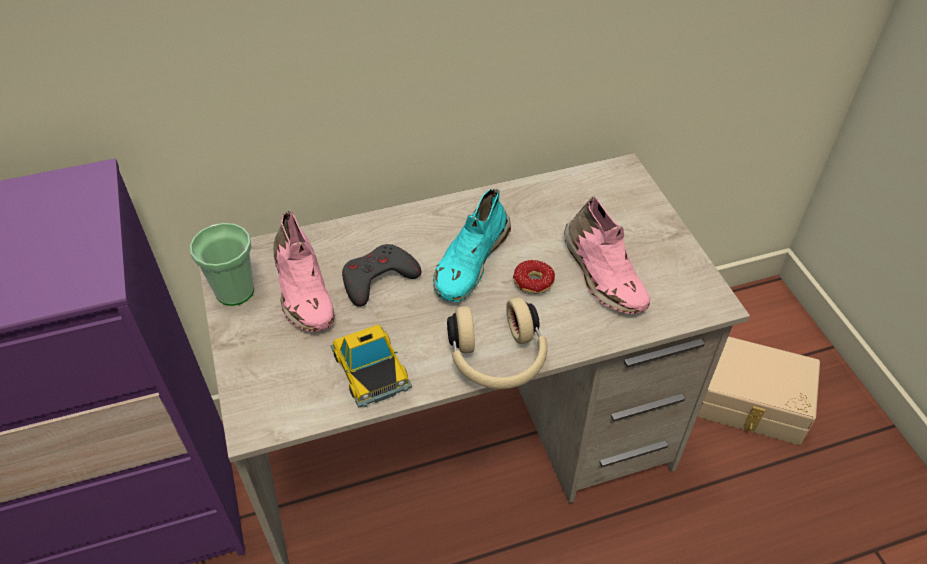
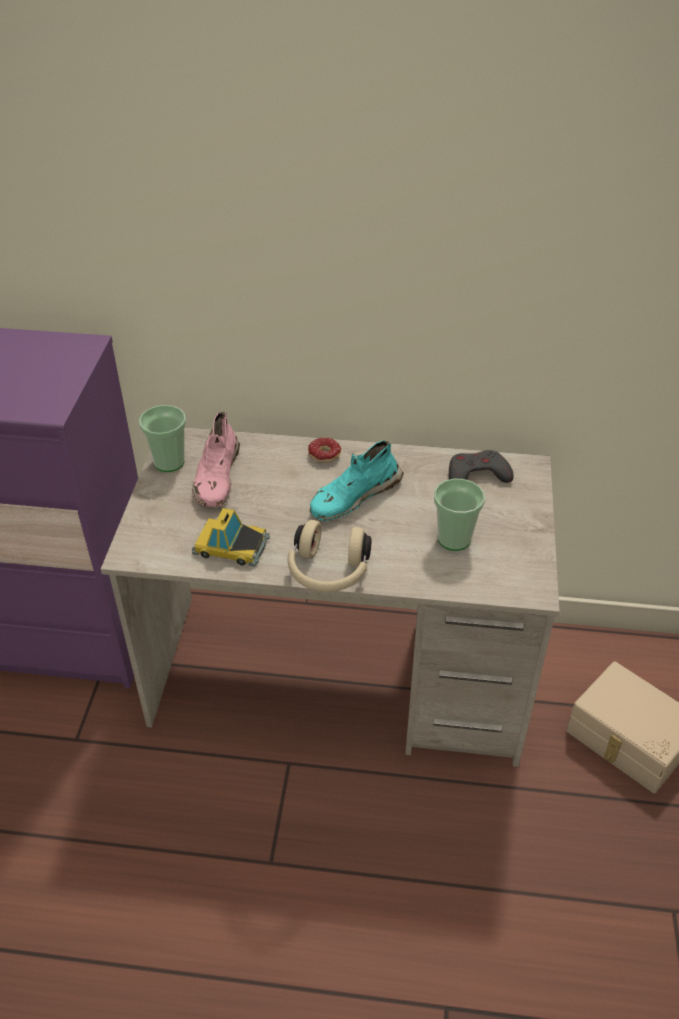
camera: 25 degrees right, 5 degrees down
toy car [331,324,412,408] -> toy car turned 75 degrees counterclockwise [192,508,270,566]
grey game controller [342,244,421,307] -> grey game controller moved to [449,450,514,483]
donut [513,260,555,294] -> donut moved to [308,437,341,463]
pink shoe [564,196,650,314] -> cup [434,479,485,551]

